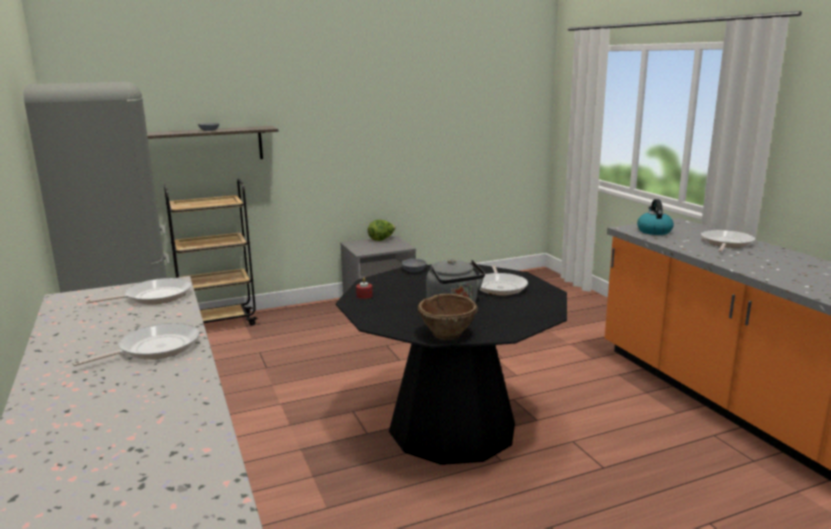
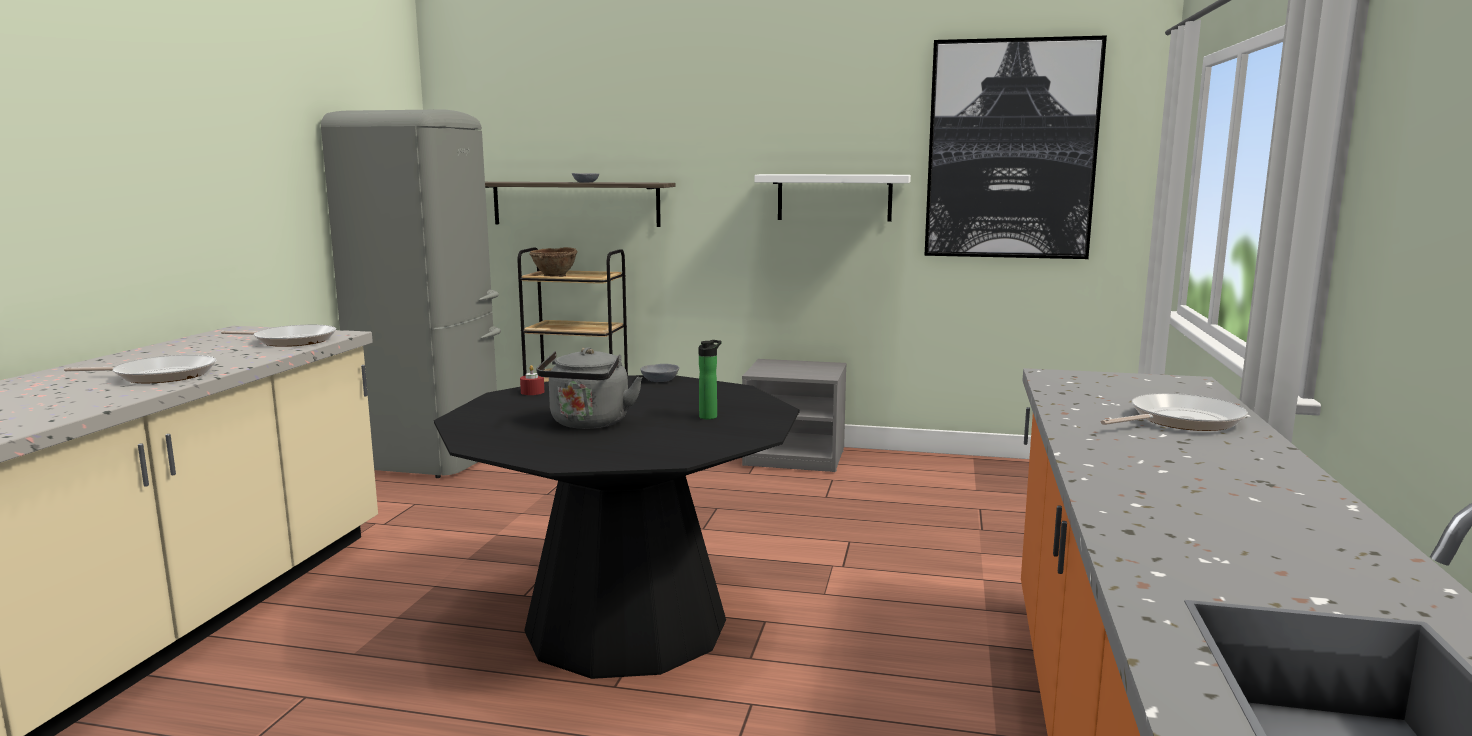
camera: 35 degrees right, 5 degrees down
lettuce [368,220,396,241] -> none
brown bowl [418,294,478,340] -> brown bowl moved to [529,247,577,277]
frying pan [479,265,528,295] -> bottle [699,340,721,420]
kettle [637,199,674,235] -> none
none -> white shelf [754,174,911,222]
none -> picture [924,35,1107,259]

